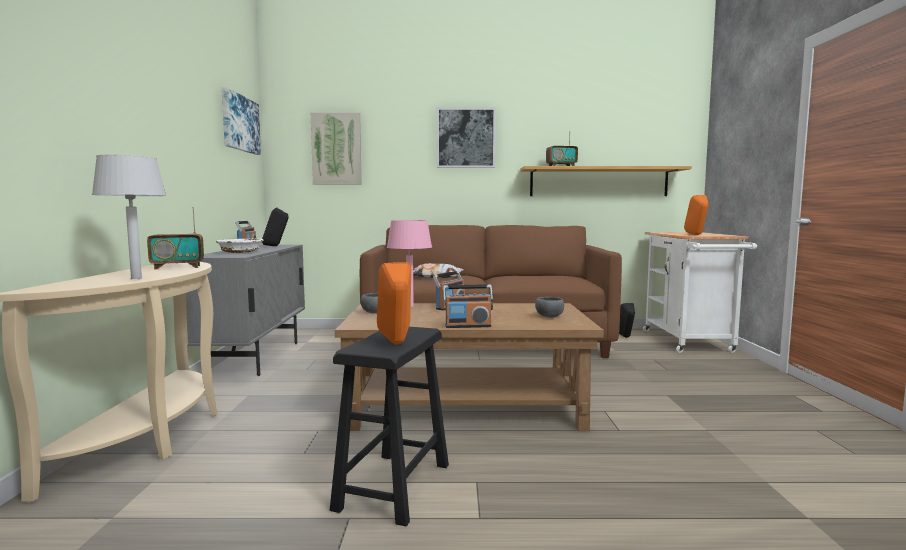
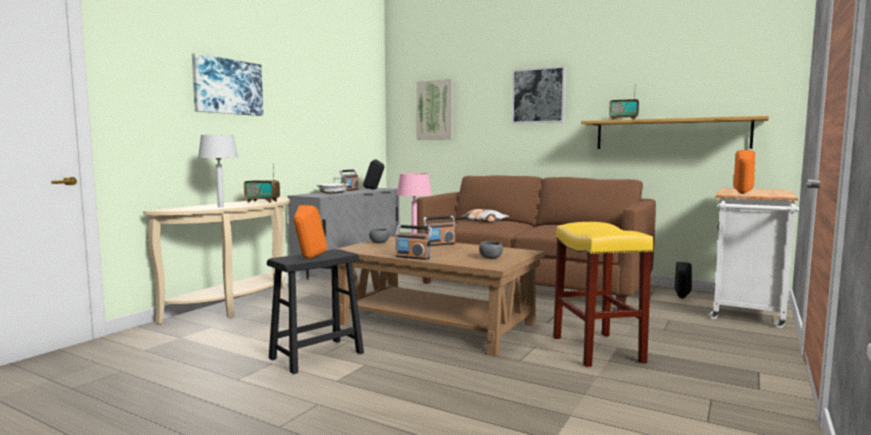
camera: 30 degrees right, 0 degrees up
picture [222,87,261,155] -> picture moved to [192,53,263,116]
none -> yellow stool [553,222,654,367]

